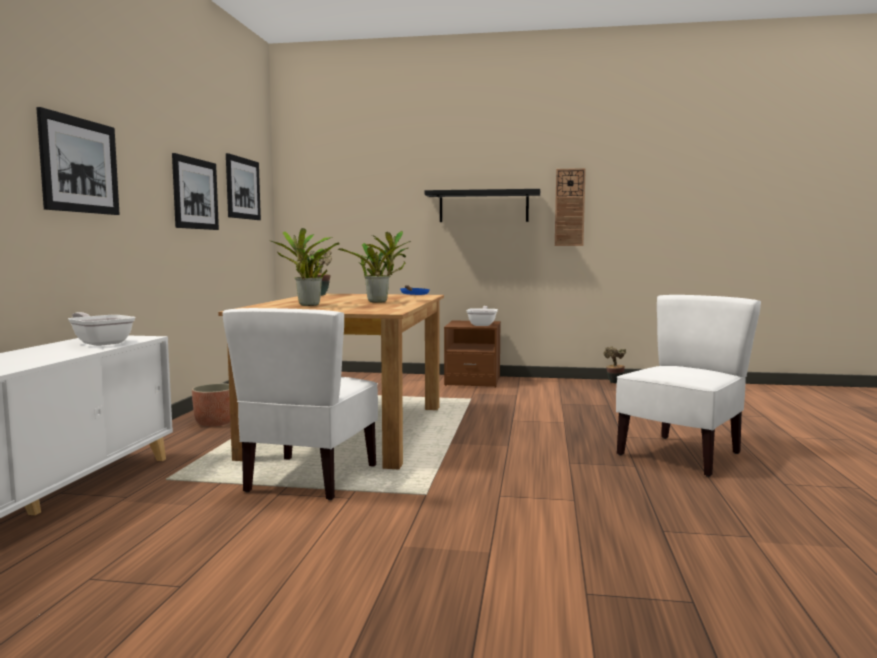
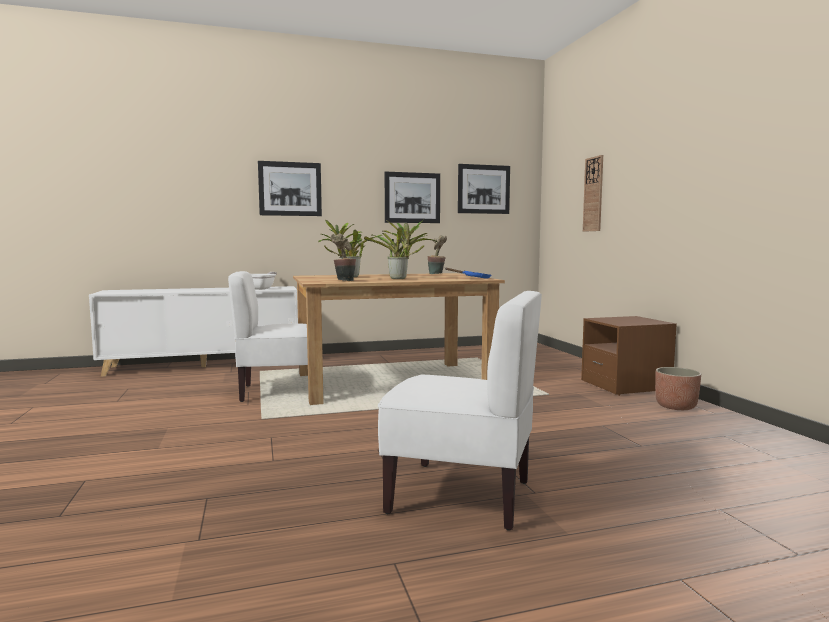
camera: 65 degrees right, 0 degrees up
planter [192,383,230,426] -> planter moved to [655,367,701,410]
black shelf [425,189,540,222] -> none
frying pan [466,306,498,326] -> none
wall clock [555,168,586,246] -> wall clock moved to [583,155,603,232]
potted plant [604,346,626,384] -> potted plant moved to [331,233,356,281]

